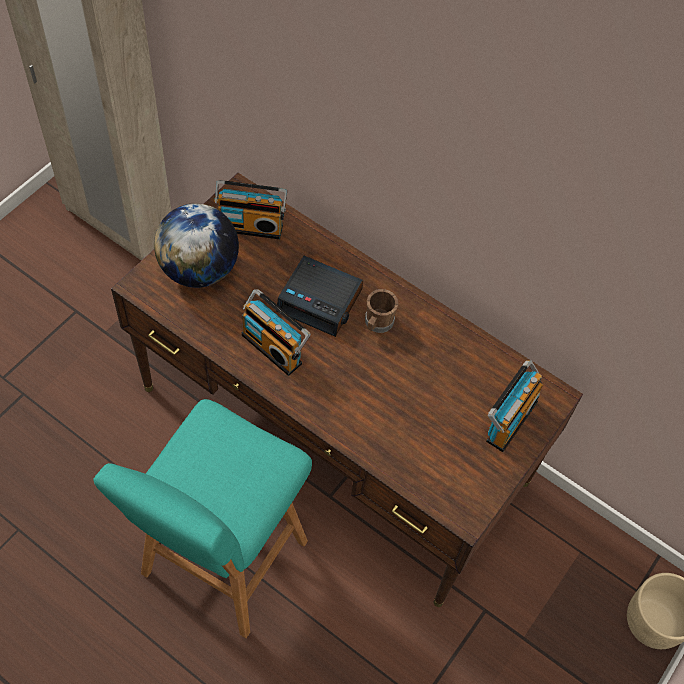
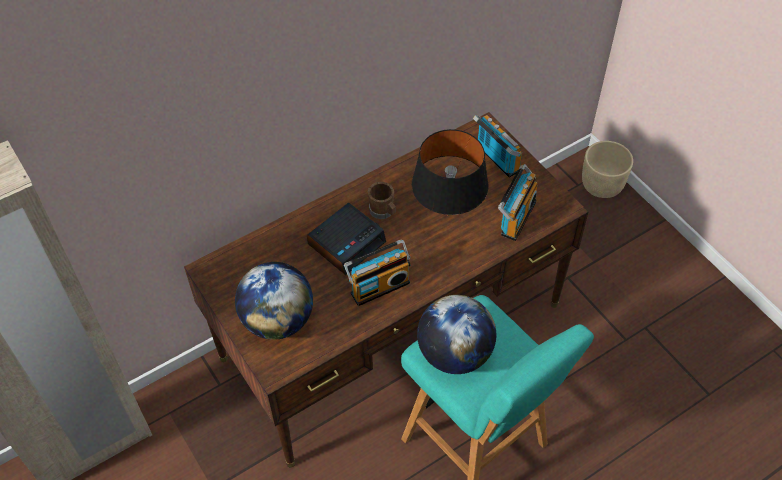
camera: 65 degrees left, 5 degrees down
radio [214,180,287,239] -> radio moved to [498,164,538,241]
none -> black table lamp [412,129,488,216]
none -> globe [417,295,496,374]

